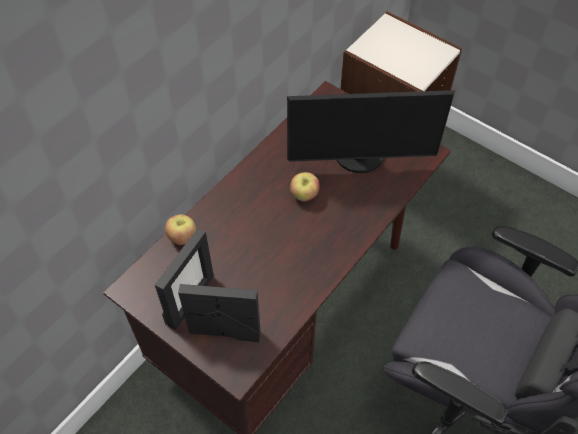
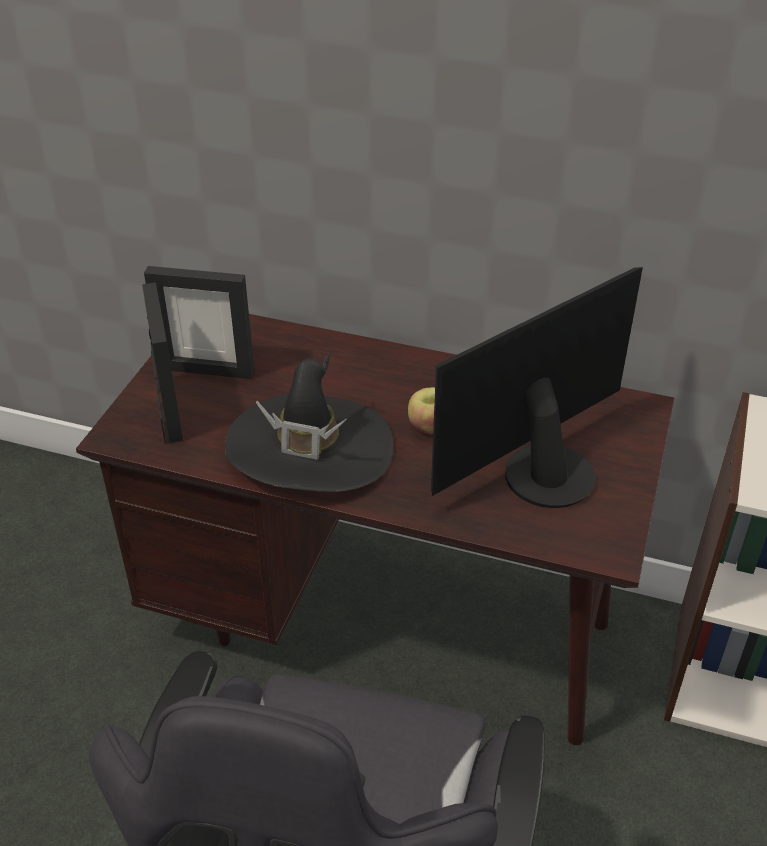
camera: 70 degrees right, 15 degrees down
apple [165,214,196,245] -> none
monitor [287,90,455,173] -> monitor turned 75 degrees clockwise [431,267,643,508]
none -> black hat [225,351,393,492]

